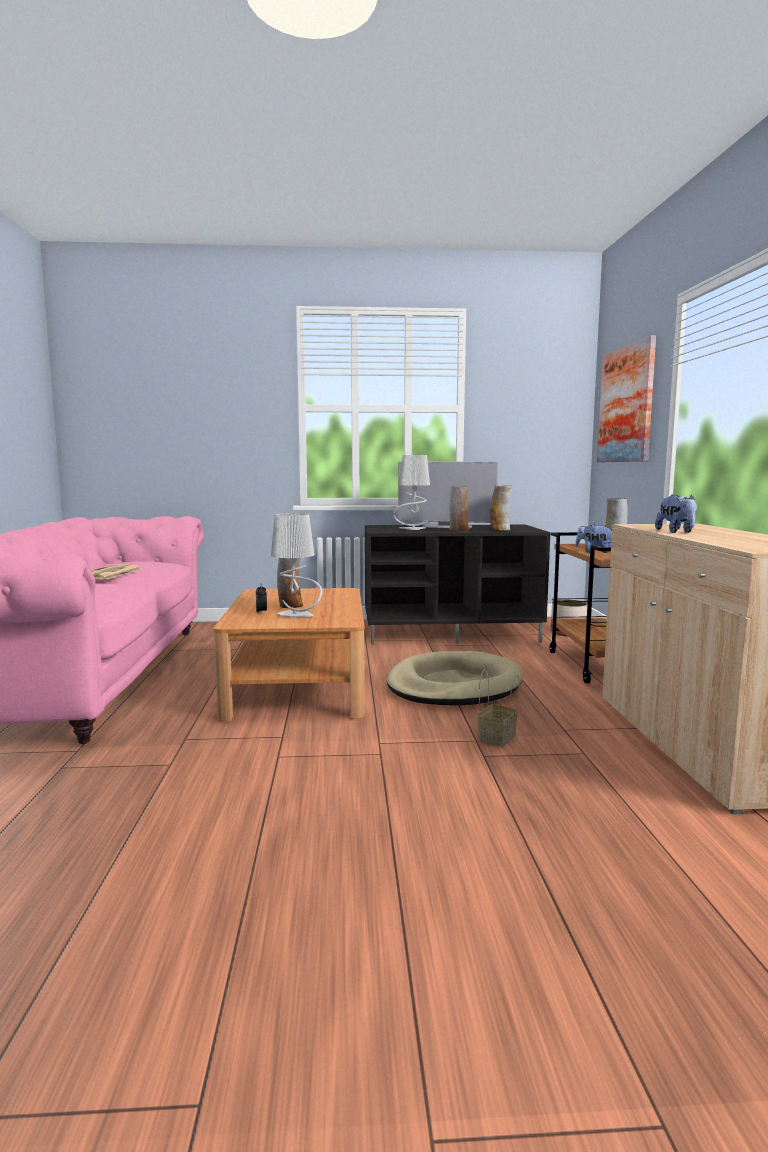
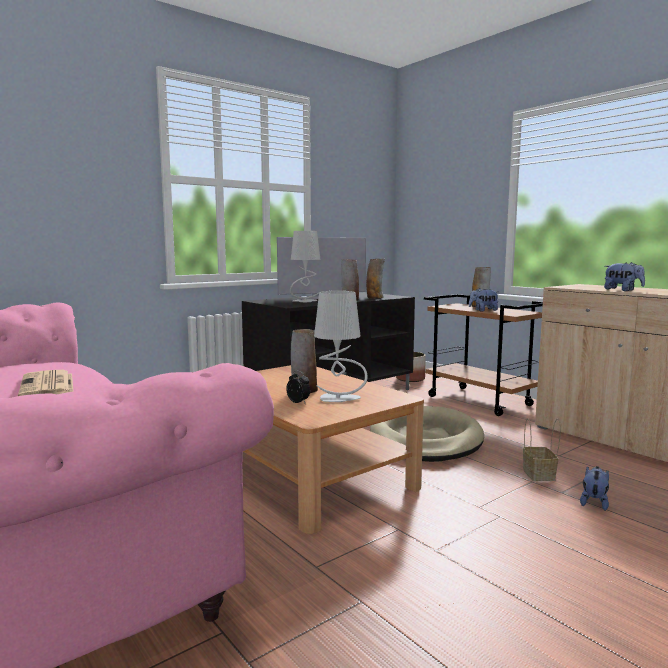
camera: 35 degrees left, 0 degrees up
picture [597,335,656,462] -> none
none -> plush toy [580,466,609,511]

